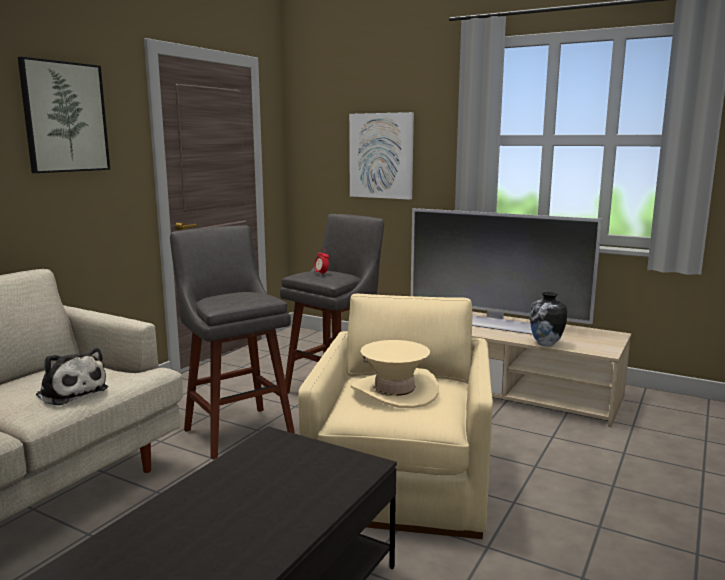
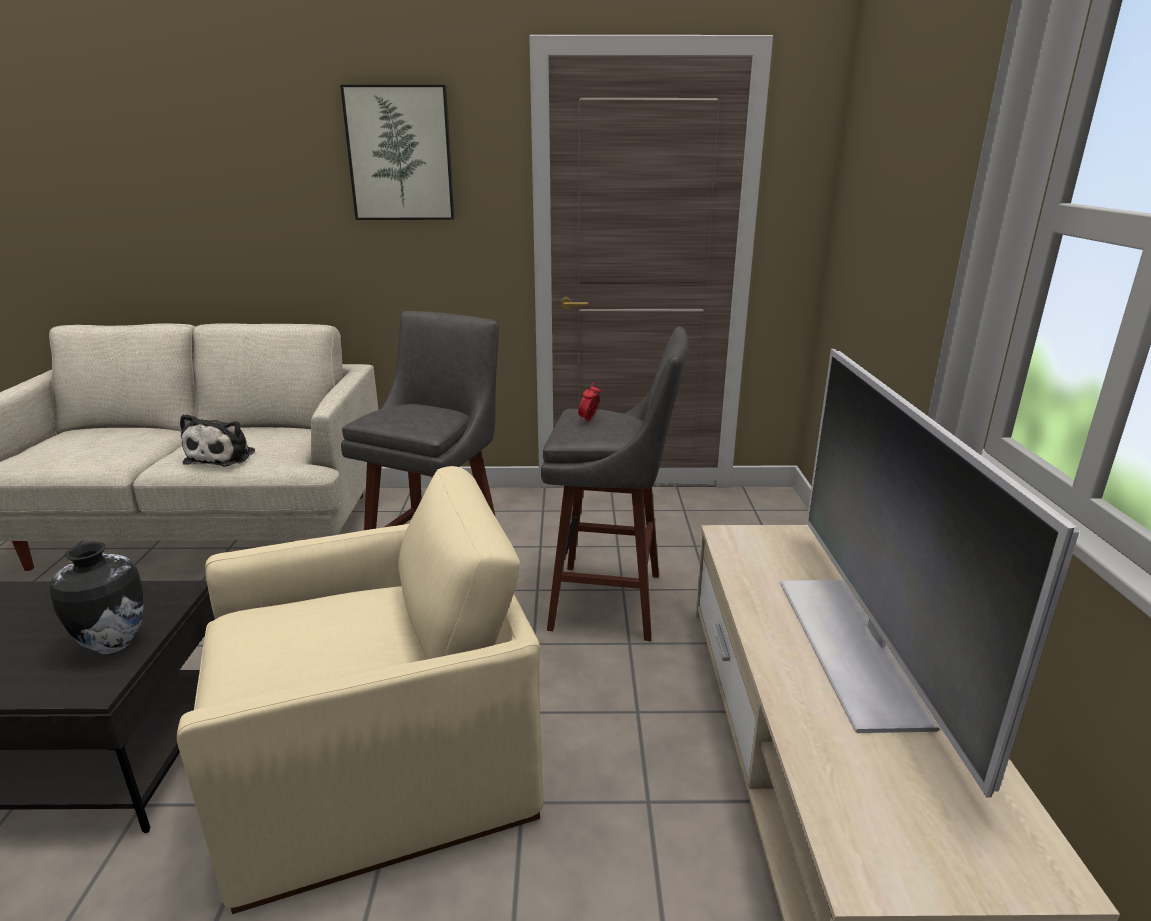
camera: 60 degrees right, 10 degrees up
picture [349,112,414,200] -> none
beige hat [351,340,439,408] -> none
vase [530,292,567,346] -> vase moved to [50,542,144,654]

